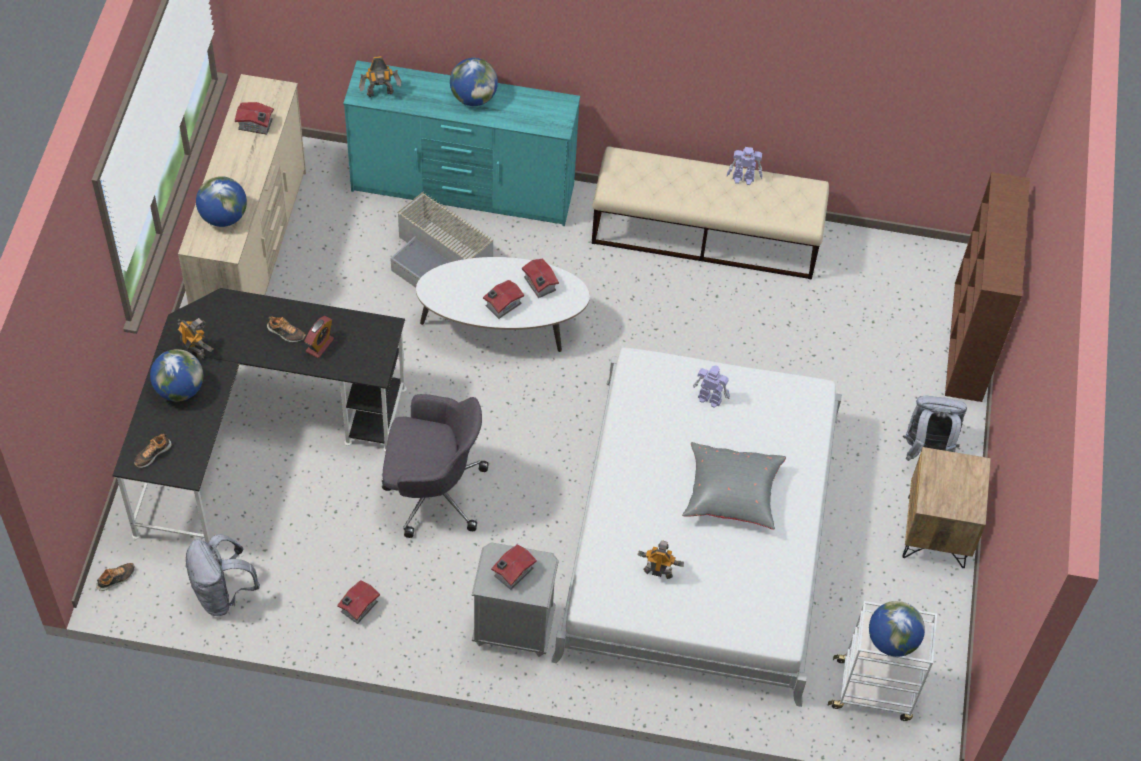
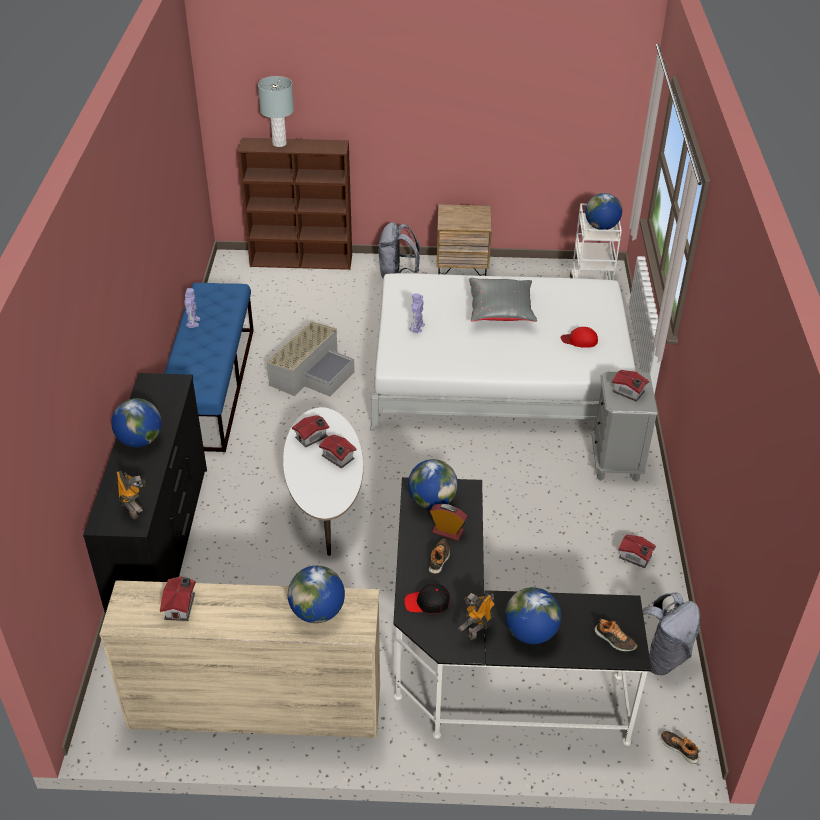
camera: 95 degrees left, 15 degrees down
turquoise dresser [343,61,580,226] -> black dresser [83,373,207,614]
grey office chair [382,394,489,538] -> none
grey storage box [391,191,494,288] -> grey storage box moved to [266,321,355,396]
beige bench [592,147,829,280] -> blue bench [164,283,254,452]
toy robot [637,540,684,579] -> red cap [561,327,598,348]
none -> grey table lamp [258,76,294,147]
none -> black cap [404,584,450,613]
none -> globe [408,459,458,509]

